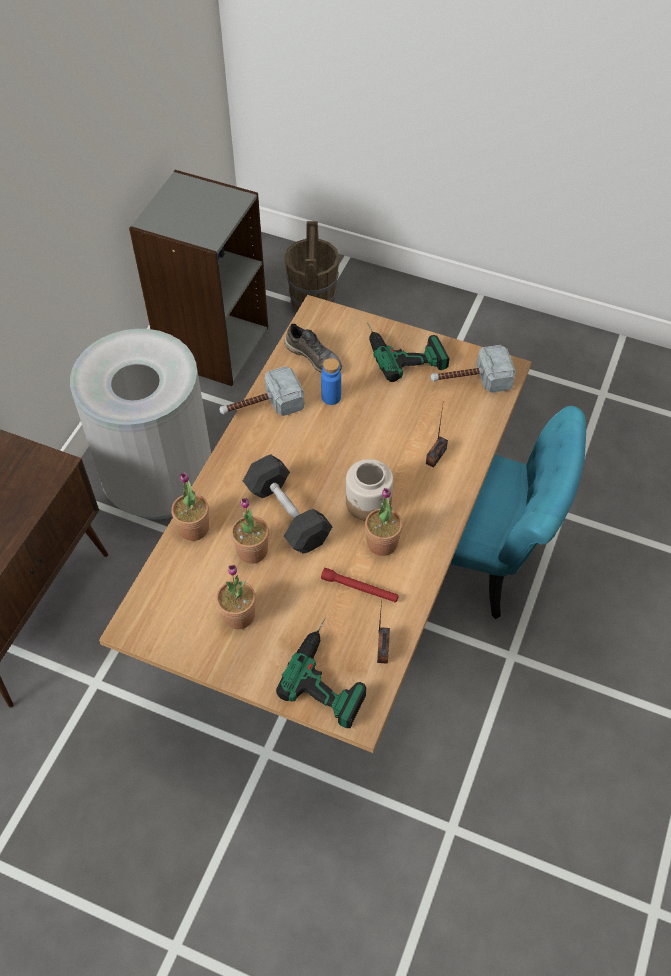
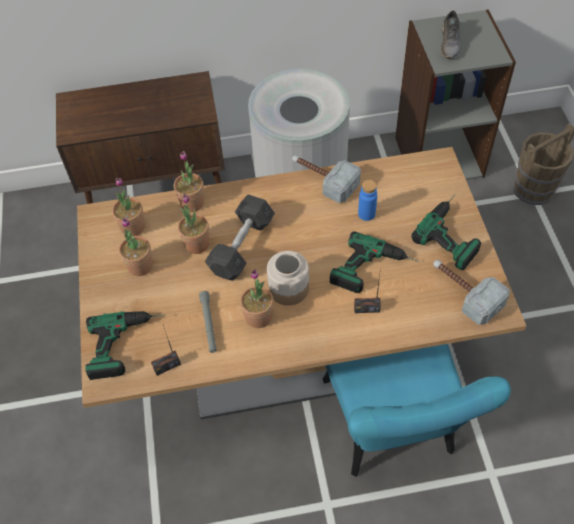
camera: 60 degrees right, 0 degrees up
grey shoe [284,323,342,373] -> grey shoe moved to [440,11,461,59]
red flashlight [321,568,399,602] -> grey flashlight [199,291,217,353]
none -> potted plant [112,178,145,236]
none -> power drill [330,232,419,293]

